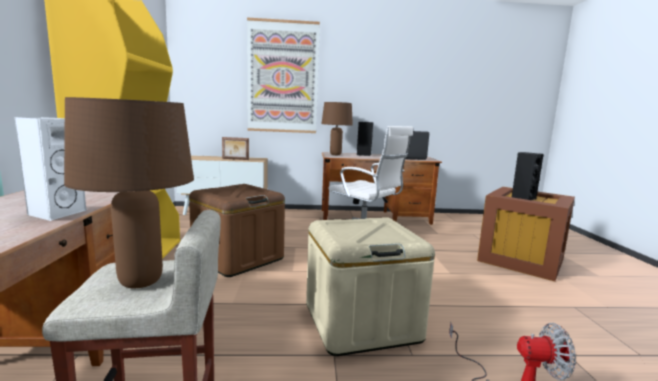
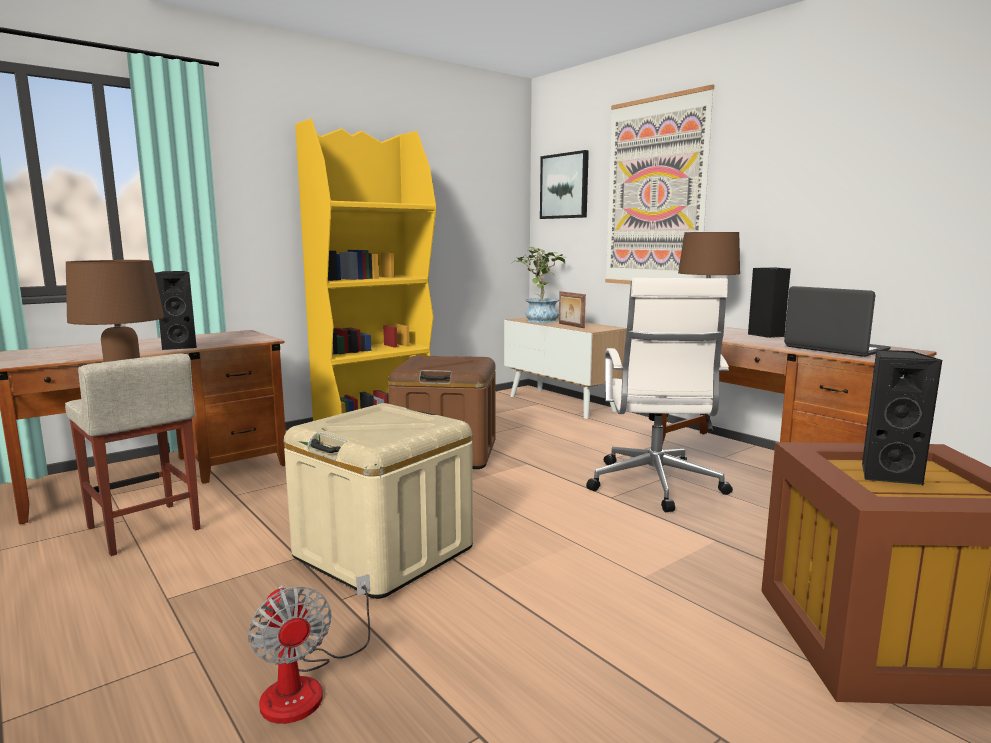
camera: 55 degrees right, 0 degrees up
white speaker [14,117,86,221] -> black speaker [155,271,197,350]
none -> potted plant [512,247,566,323]
none -> picture [540,150,589,219]

